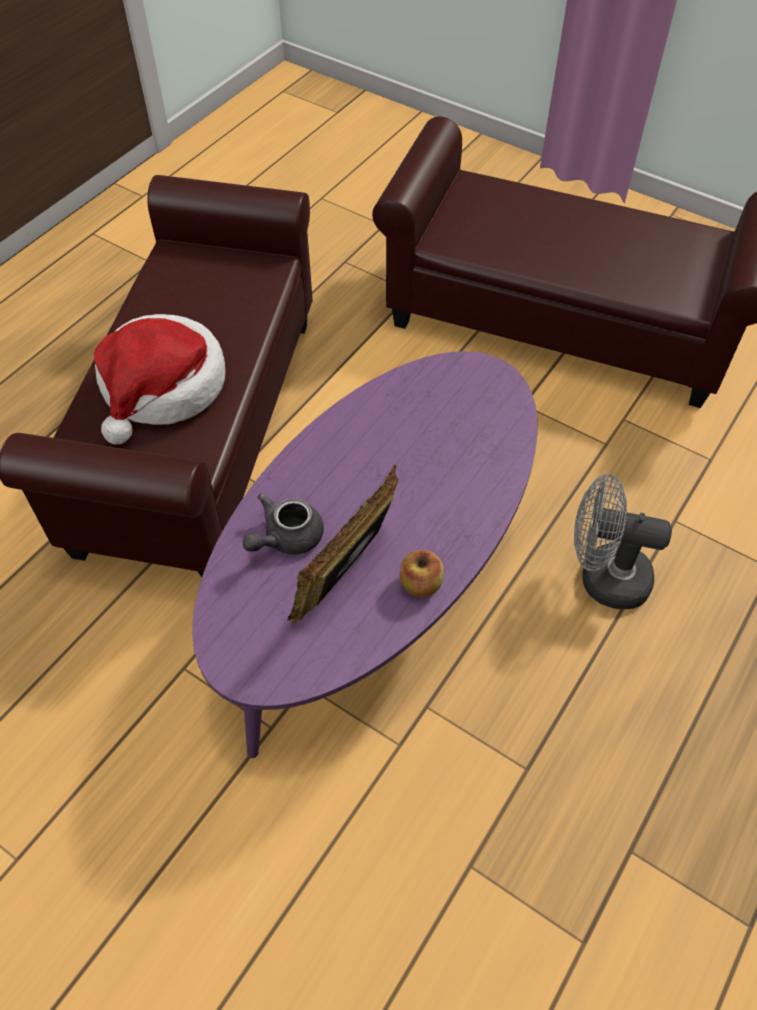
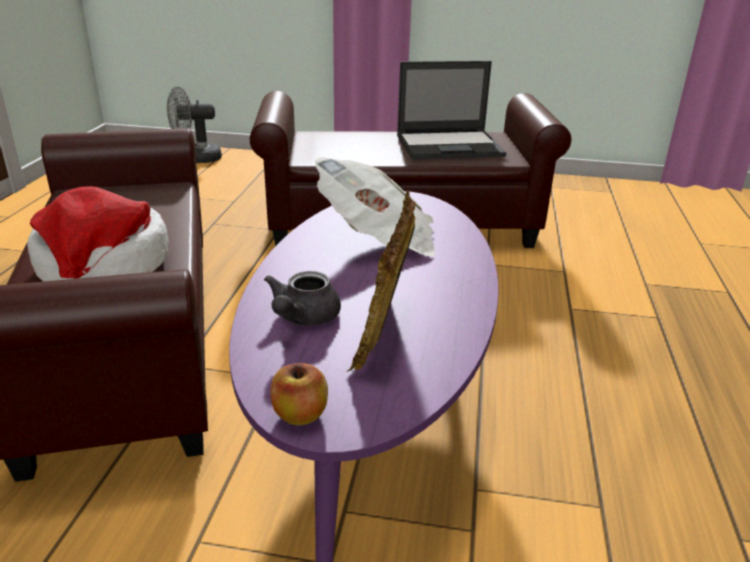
camera: 25 degrees left, 25 degrees down
apple [400,550,444,597] -> apple moved to [270,363,328,425]
grey fan [574,474,672,609] -> grey fan moved to [167,87,222,163]
none -> newspaper [315,157,435,256]
none -> laptop [397,61,507,160]

